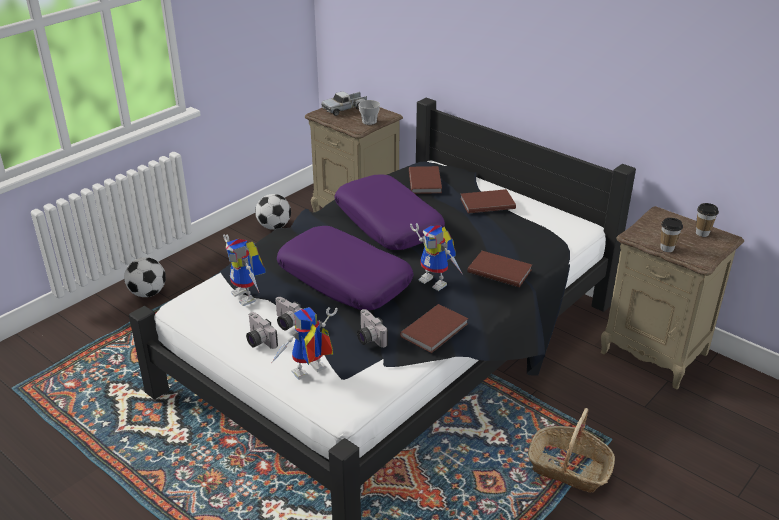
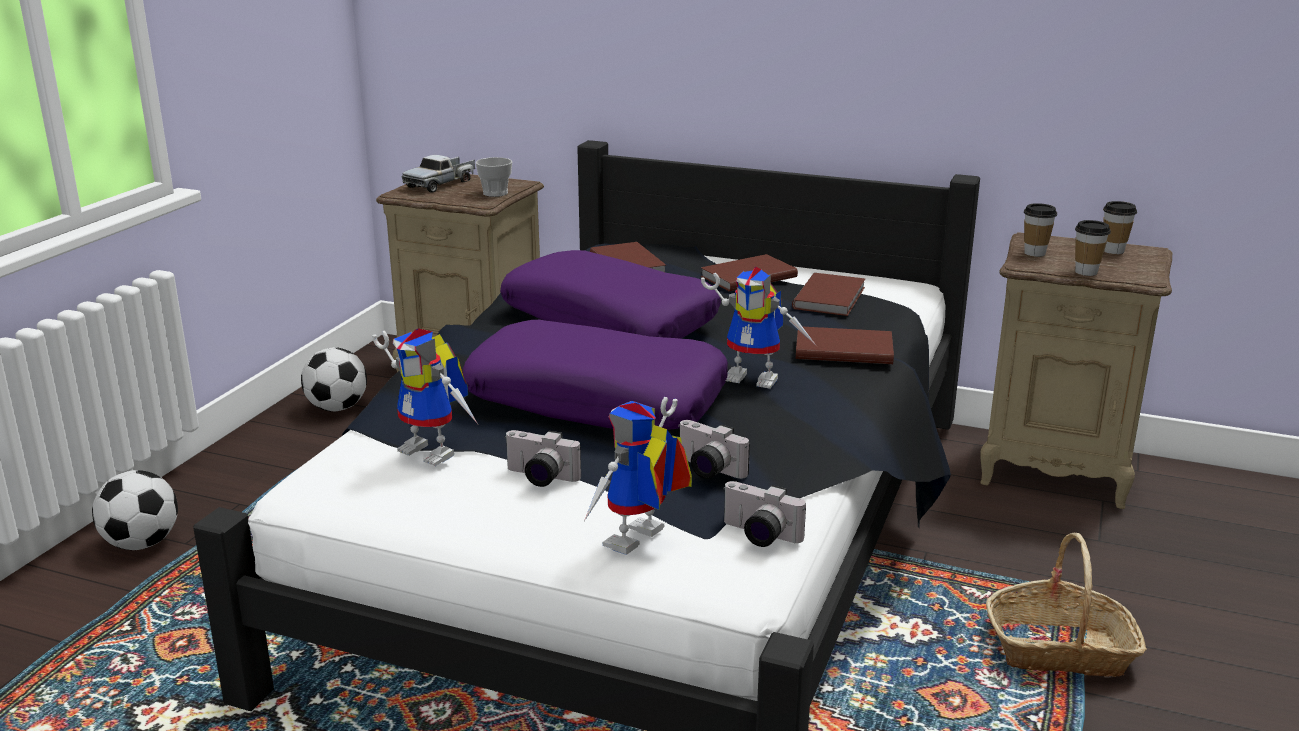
camera: 20 degrees left, 10 degrees down
camera [246,312,278,349] -> camera moved to [723,481,806,547]
brown book [400,304,468,353] -> brown book moved to [792,273,865,316]
none -> cup [1024,203,1057,257]

